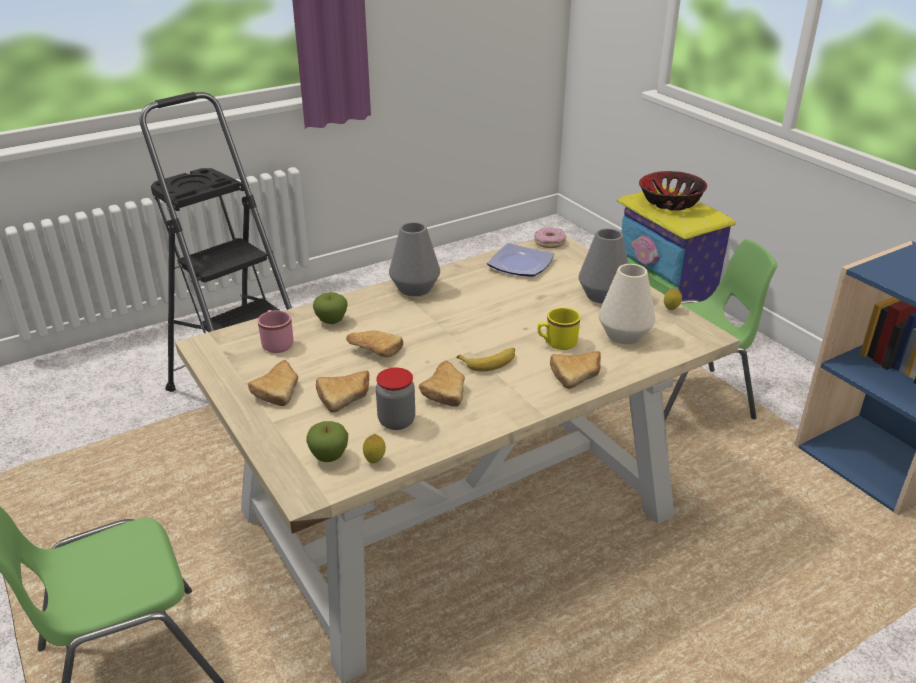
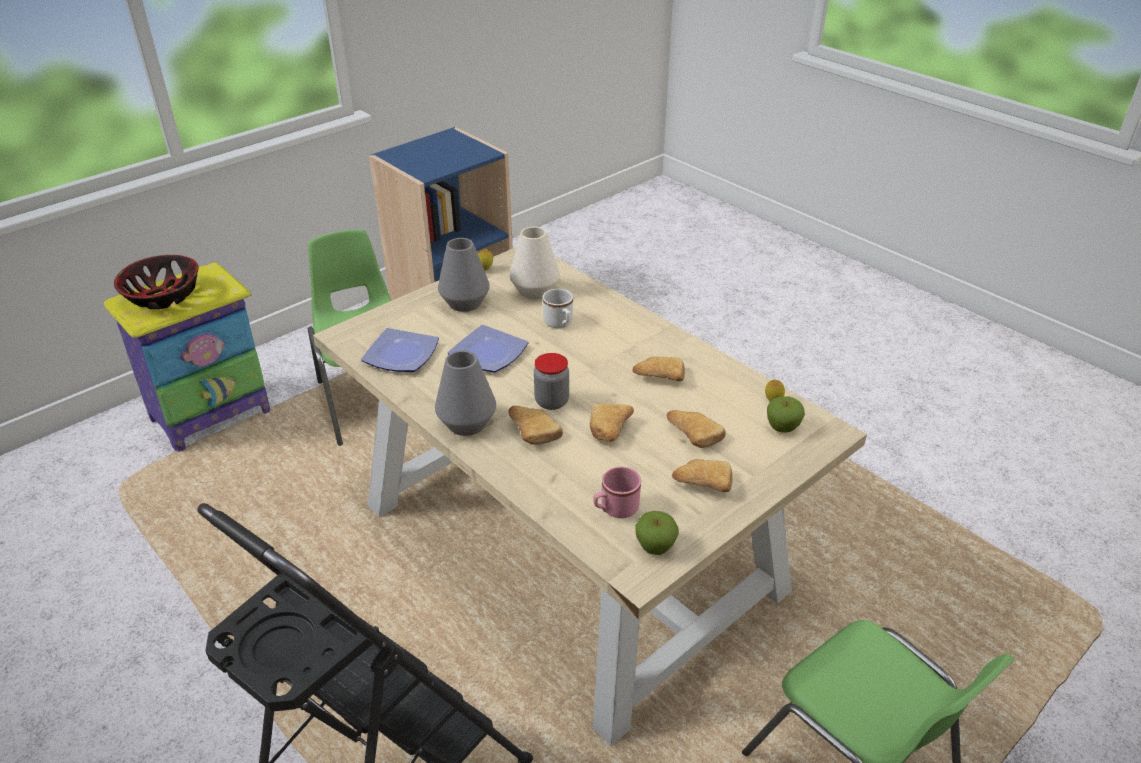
camera: 100 degrees left, 5 degrees up
apple [313,292,347,324] -> apple moved to [635,511,679,555]
jar [376,368,415,430] -> jar moved to [534,353,569,410]
banana [457,348,515,372] -> none
donut [534,228,566,248] -> none
yellow mug [538,308,580,350] -> white mug [543,289,573,328]
bread [550,351,601,389] -> bread moved to [509,406,563,445]
none -> plate [448,325,528,373]

